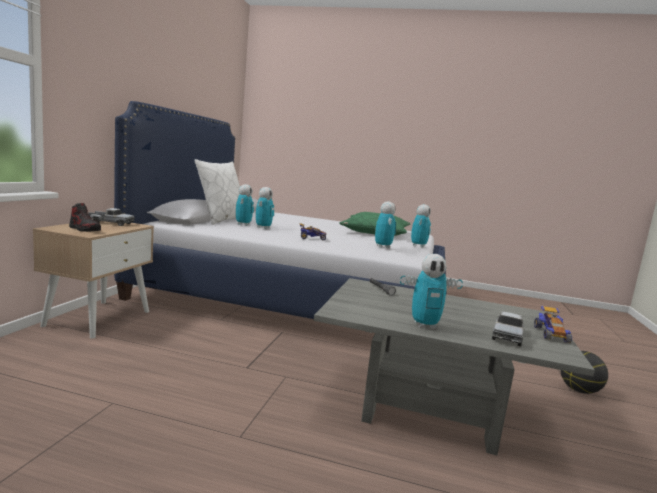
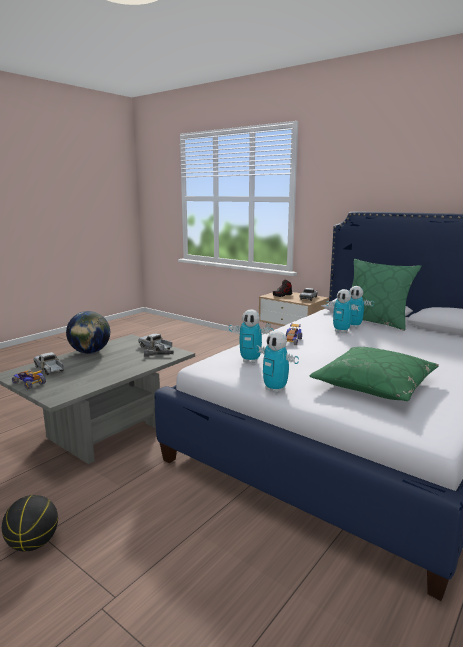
camera: 115 degrees right, 5 degrees up
white pillow [194,159,240,225] -> green pillow [352,259,421,331]
toy robot [400,254,463,329] -> globe [66,311,110,354]
none -> toy truck [138,333,172,351]

